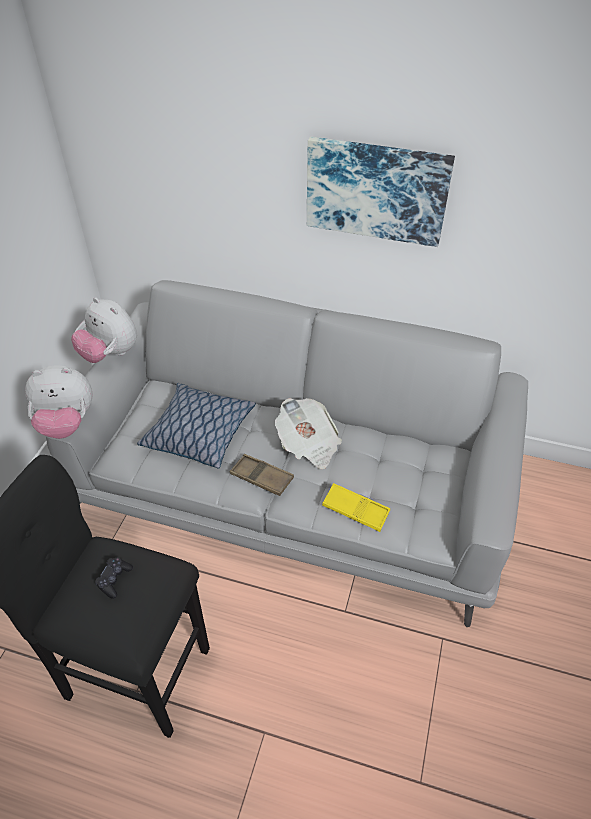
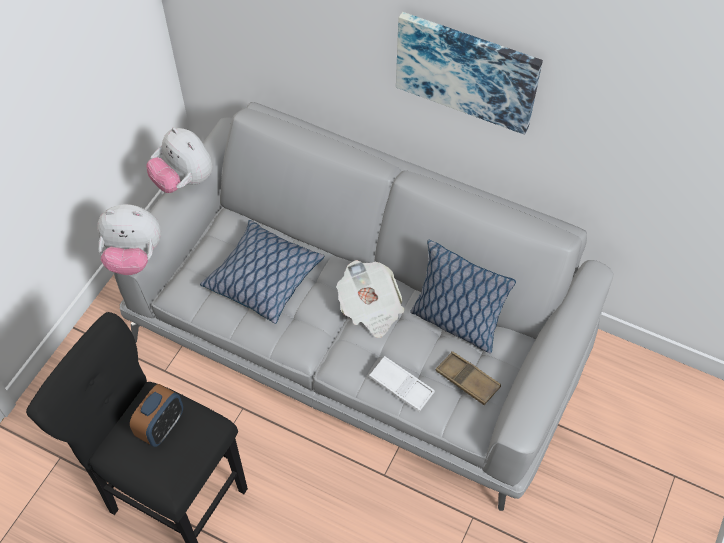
camera: 10 degrees right, 10 degrees up
black game controller [95,557,133,599] -> alarm clock [130,384,183,447]
brown tray [230,454,294,496] -> brown tray moved to [436,351,501,405]
yellow tray [322,483,390,532] -> white tray [369,356,435,412]
none -> pillow [410,239,516,354]

